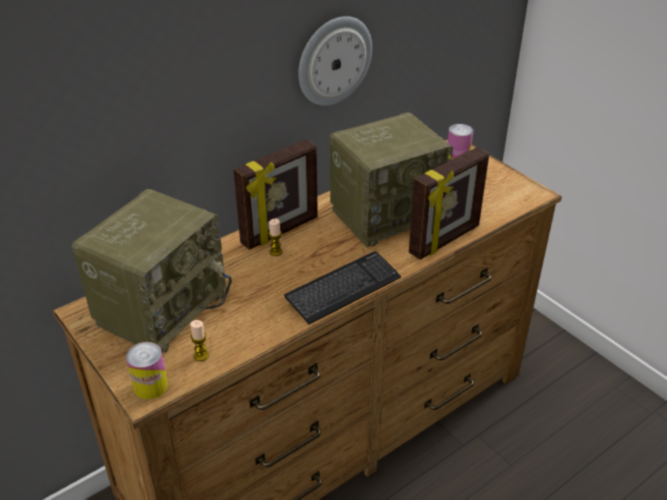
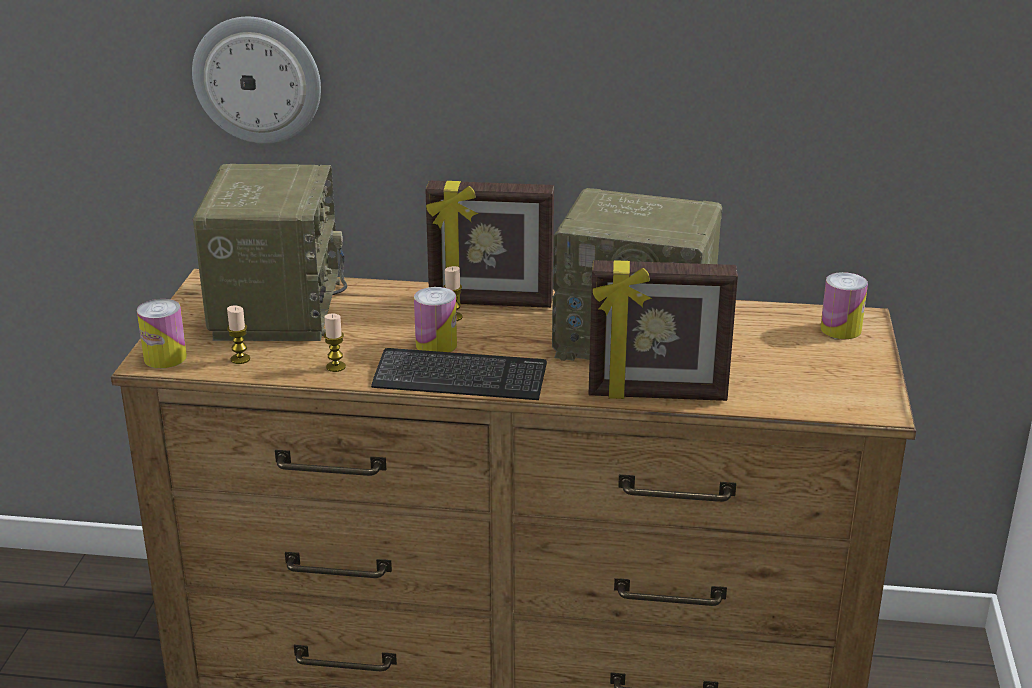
camera: 45 degrees right, 10 degrees down
radio [72,189,232,353] -> radio turned 75 degrees counterclockwise [193,164,348,341]
wall clock [298,16,372,106] -> wall clock moved to [192,17,321,144]
none -> candle [324,314,346,372]
none -> can [414,287,457,352]

